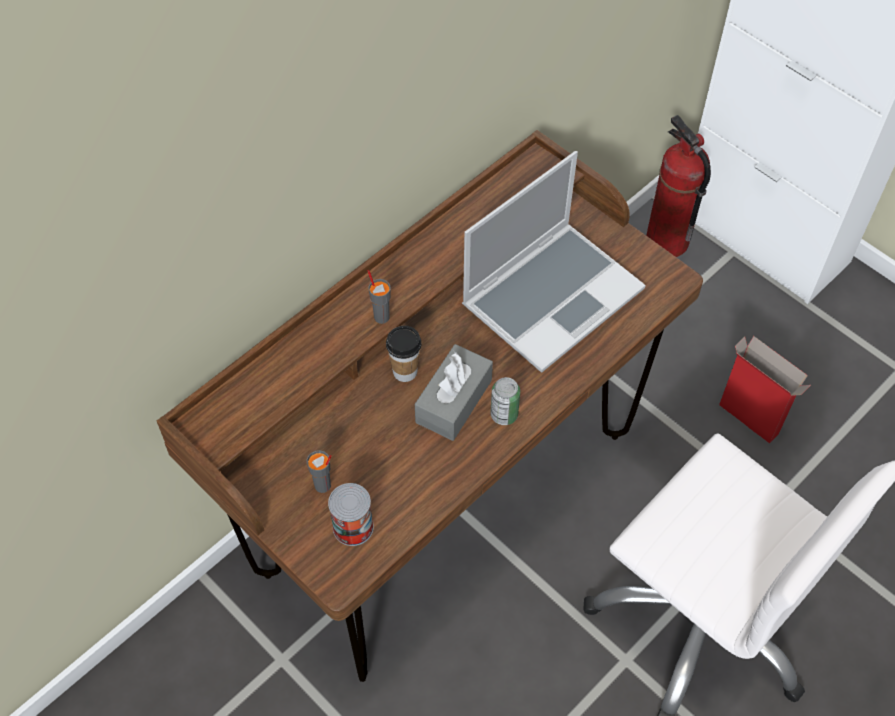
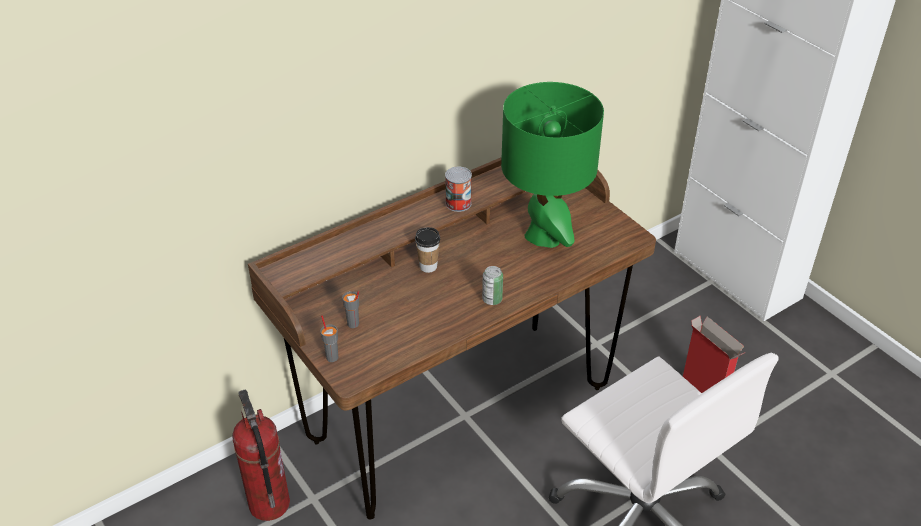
camera: 10 degrees right, 15 degrees down
can [328,483,374,546] -> can moved to [445,166,472,212]
grey cup [368,270,391,324] -> grey cup moved to [320,315,338,362]
grey tissue box [415,344,493,441] -> none
laptop [462,151,646,373] -> green table lamp [501,82,604,248]
fire extinguisher [646,115,711,257] -> fire extinguisher moved to [232,389,290,521]

